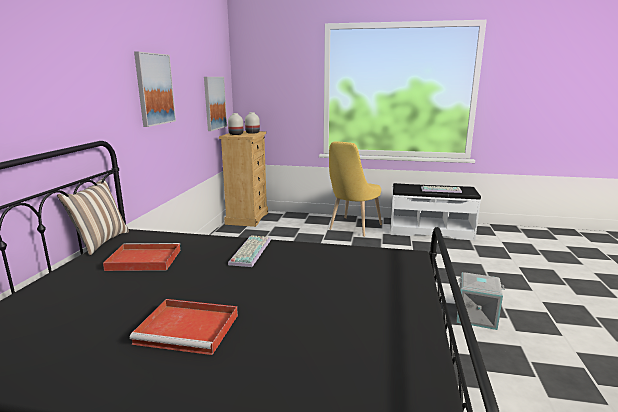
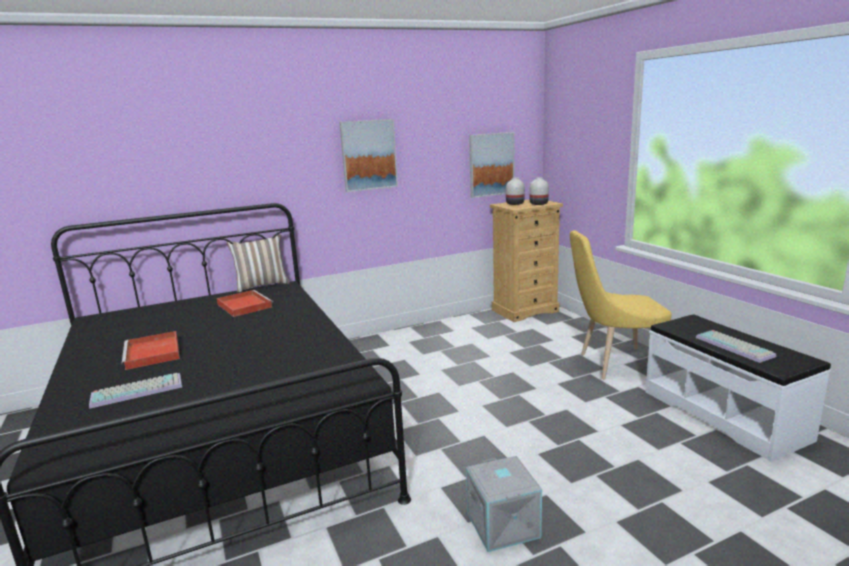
camera: 55 degrees right, 0 degrees up
keyboard [228,235,271,267] -> keyboard moved to [89,373,182,409]

